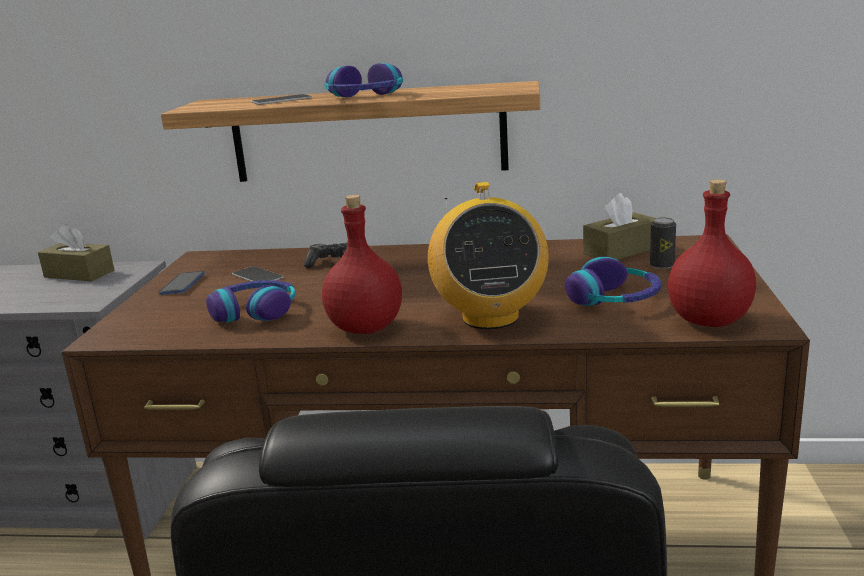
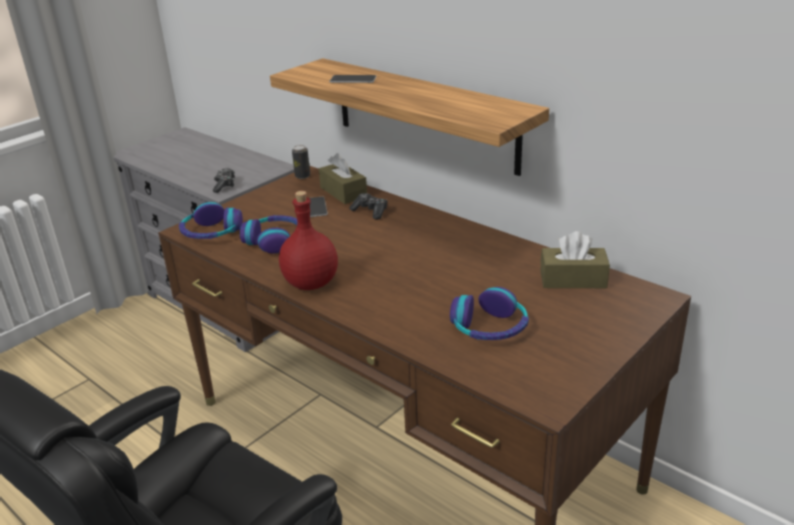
camera: 35 degrees right, 10 degrees up
brown tissue box [38,224,114,281] -> brown tissue box moved to [319,153,367,204]
phone [159,271,205,295] -> none
headphones [324,63,403,97] -> headphones moved to [179,202,243,239]
radio [428,182,549,329] -> none
can [650,217,676,269] -> can moved to [292,145,310,179]
red bottle [668,179,756,327] -> none
none -> game controller [213,168,235,193]

